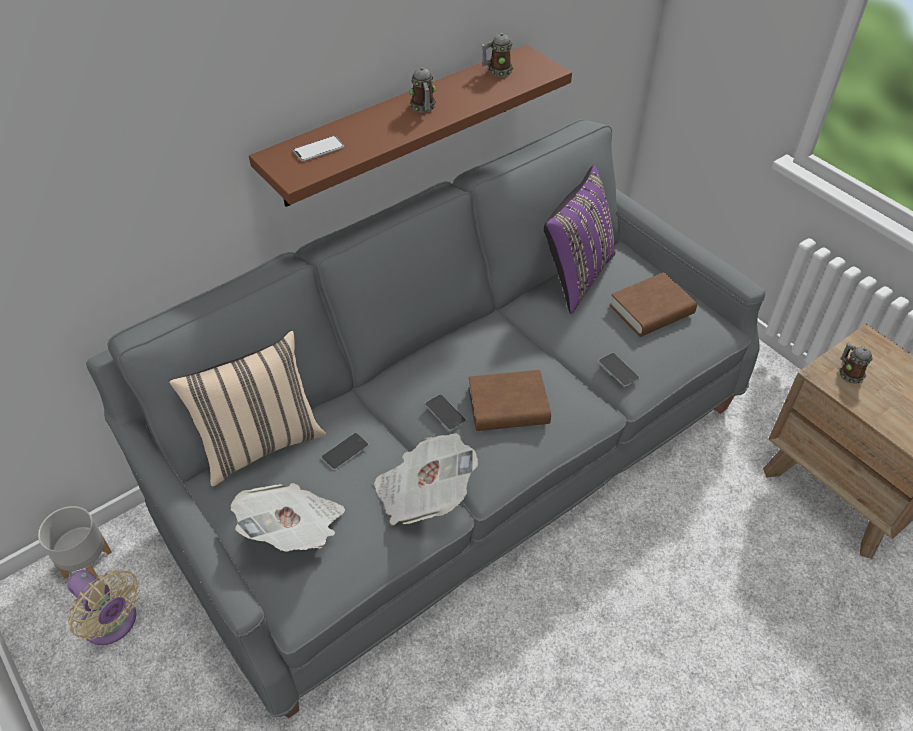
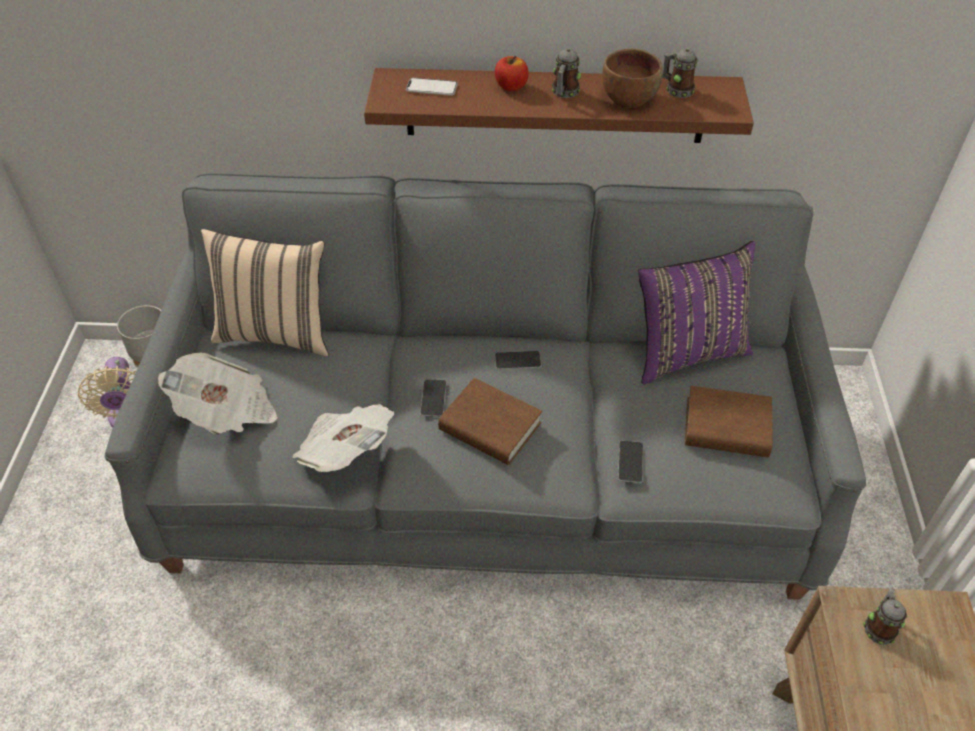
camera: 40 degrees right, 0 degrees up
phone [321,433,369,470] -> phone moved to [495,351,542,369]
none -> apple [495,56,529,91]
none -> brown bowl [602,48,663,108]

